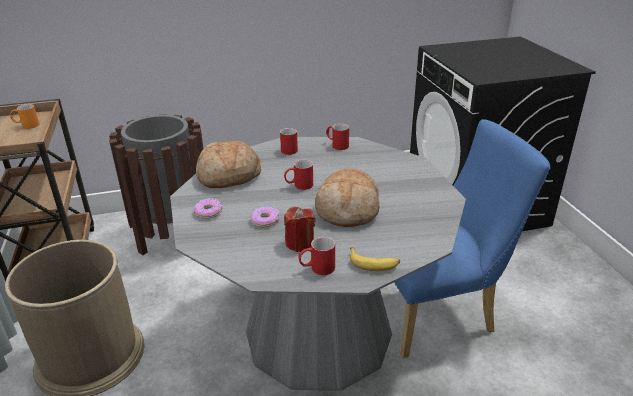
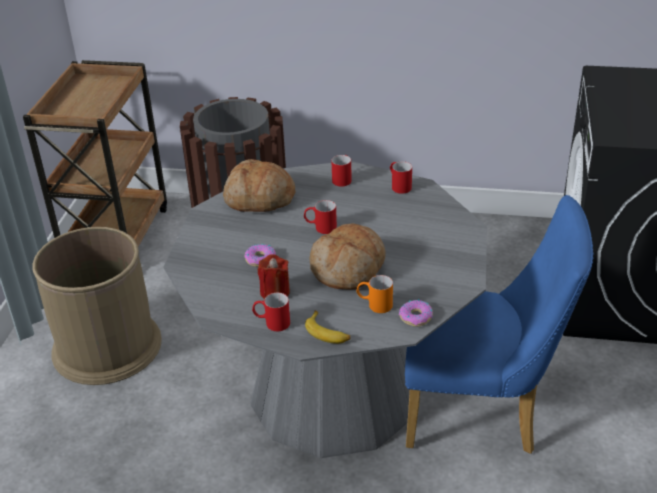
camera: 25 degrees right, 5 degrees up
orange mug [10,104,39,129] -> orange mug moved to [357,275,393,313]
donut [194,198,223,219] -> donut moved to [399,299,433,327]

